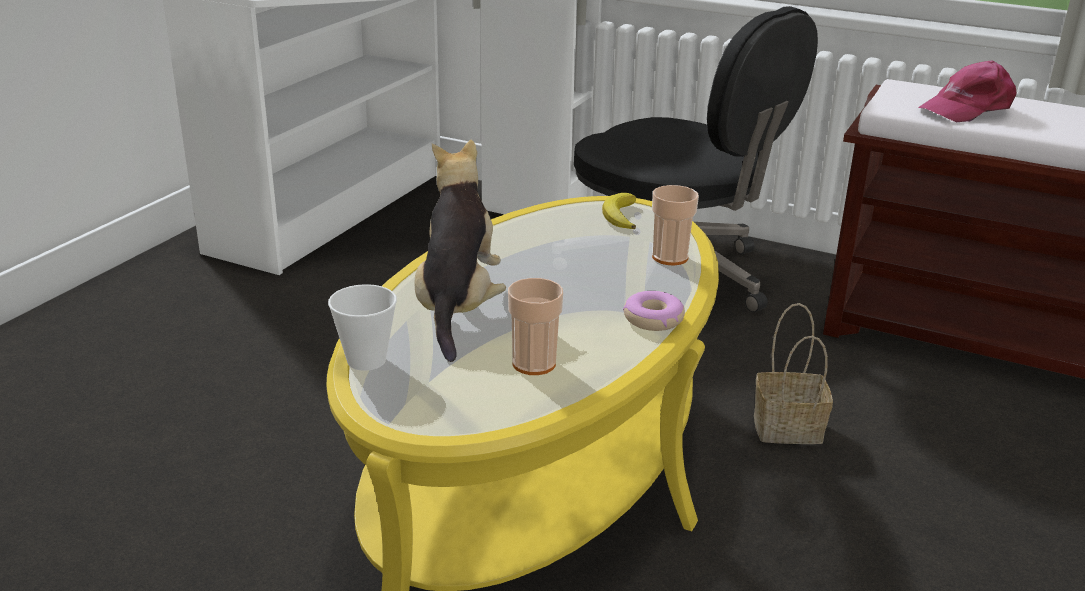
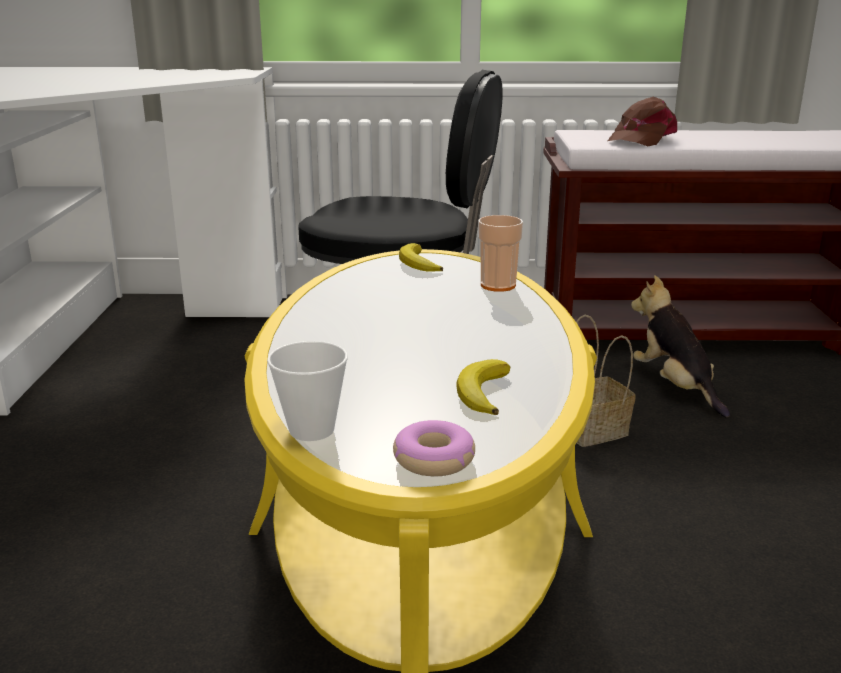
camera: 25 degrees left, 5 degrees down
plush toy [415,139,506,362] -> plush toy moved to [631,275,730,418]
cup [508,278,563,375] -> banana [457,359,510,415]
donut [623,291,685,331] -> donut moved to [393,420,475,477]
pink cap [918,60,1016,122] -> brown cap [608,96,677,146]

